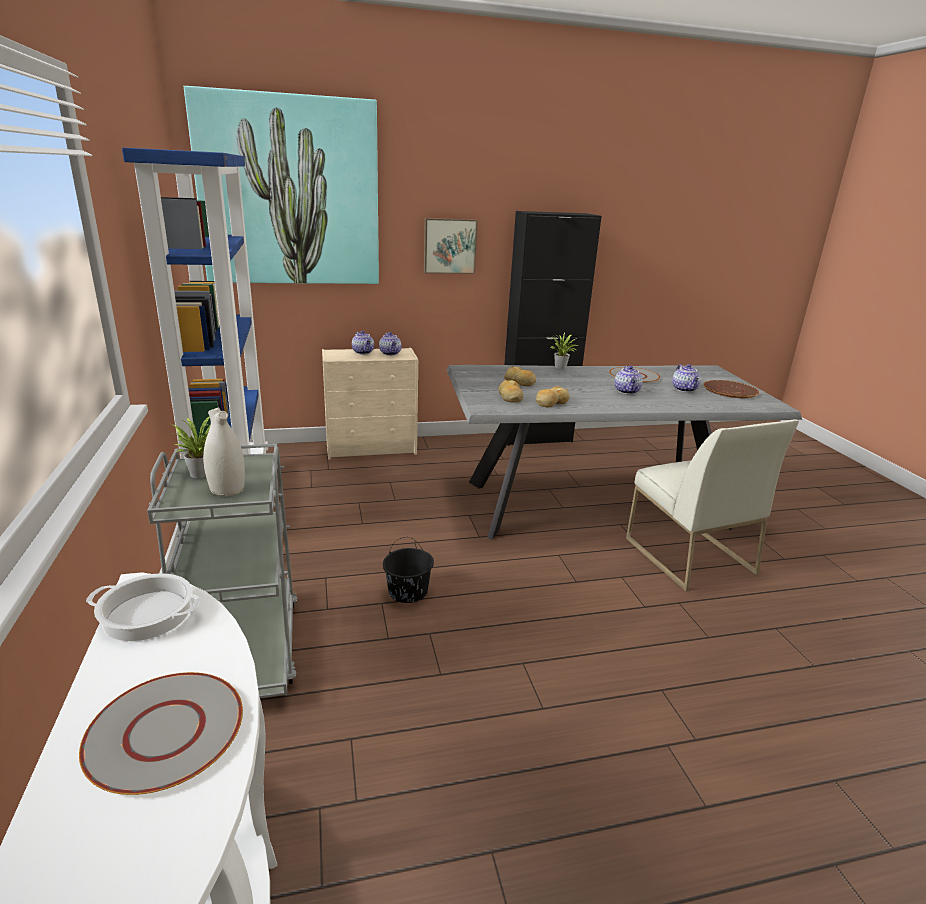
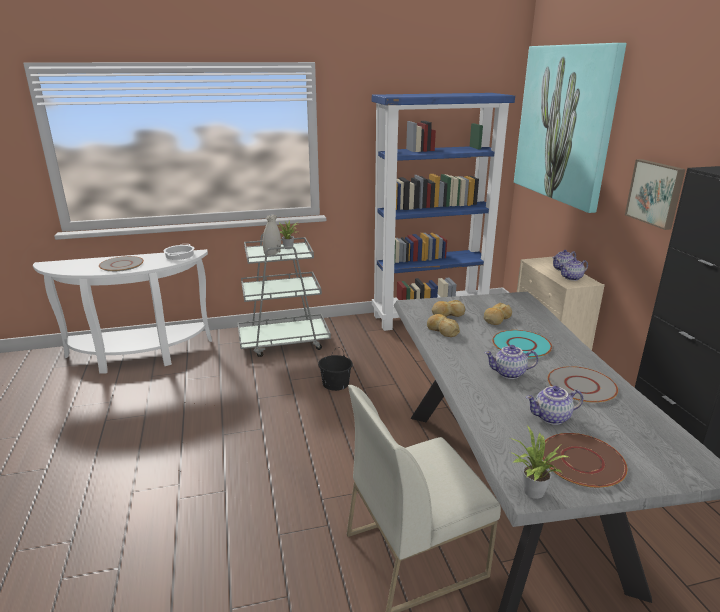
camera: 90 degrees right, 0 degrees up
potted plant [549,333,579,369] -> potted plant moved to [510,425,569,499]
none -> turquoise plate [492,330,552,358]

